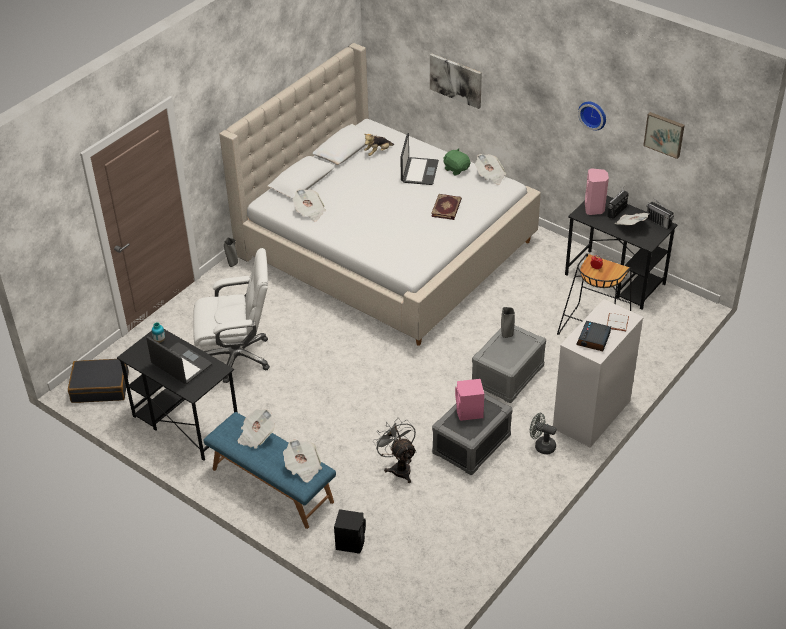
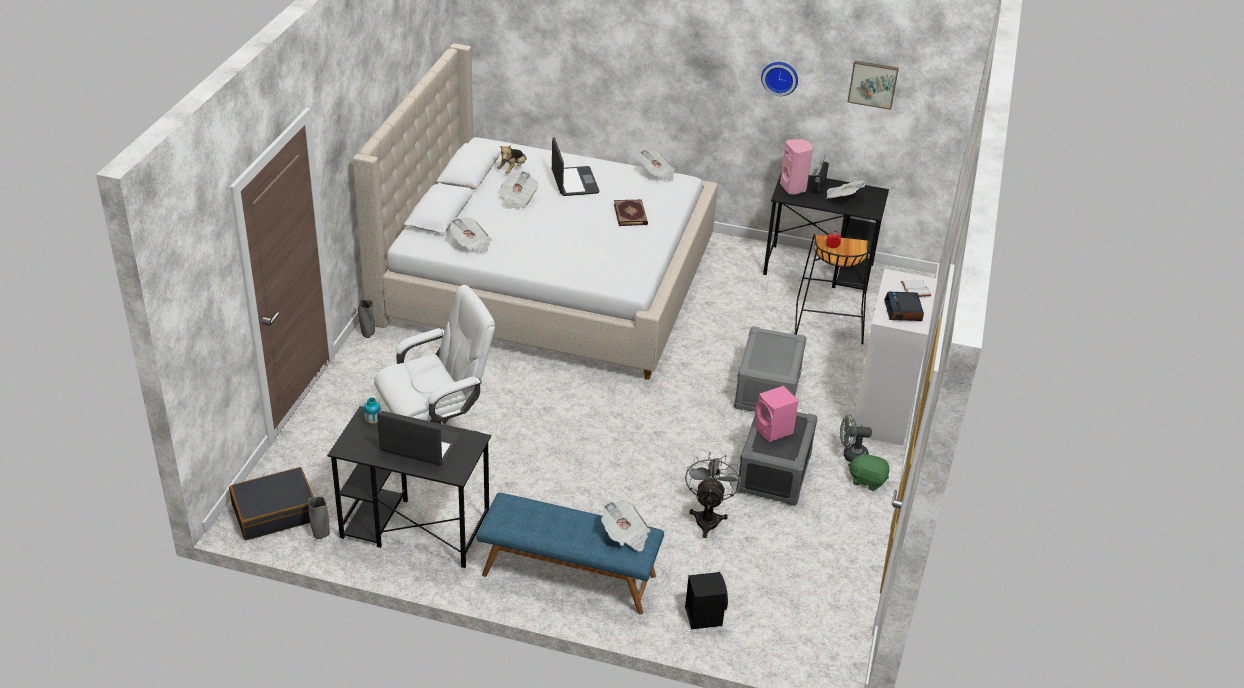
camera: 25 degrees left, 5 degrees down
newspaper [238,409,275,449] -> newspaper moved to [500,171,538,209]
grey fan [373,418,416,483] -> grey fan turned 60 degrees clockwise [685,452,741,538]
picture [430,53,482,109] -> none
green plush toy [443,148,470,176] -> green plush toy moved to [848,451,890,491]
grey vase [501,307,515,338] -> grey vase moved to [308,496,330,539]
radio [646,199,674,230] -> none

